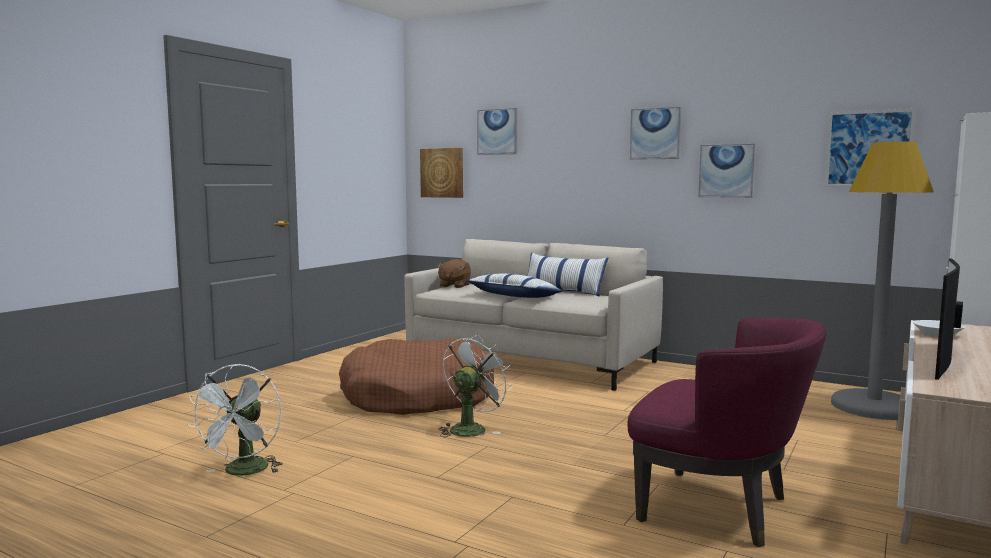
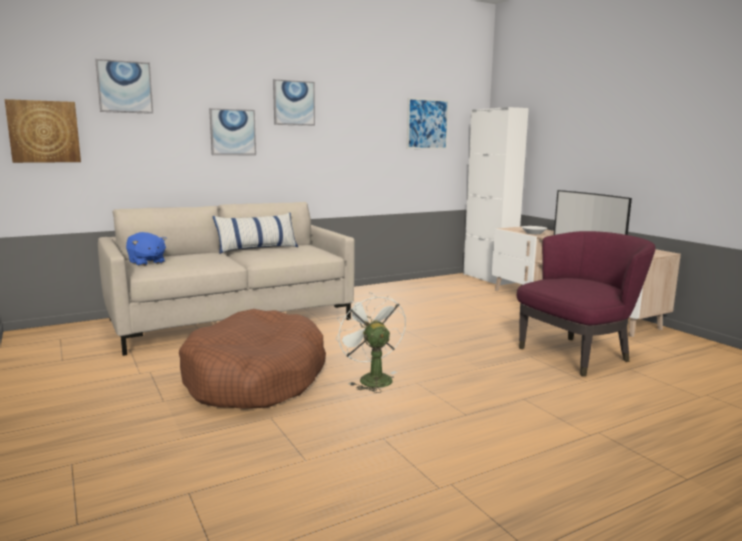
camera: 60 degrees left, 5 degrees up
white fan [187,364,283,476] -> none
brown plush toy [437,259,471,288] -> blue plush toy [126,232,167,266]
pillow [466,274,562,298] -> none
picture [699,144,755,198] -> picture moved to [209,108,256,155]
grey floor lamp [831,141,934,420] -> none

